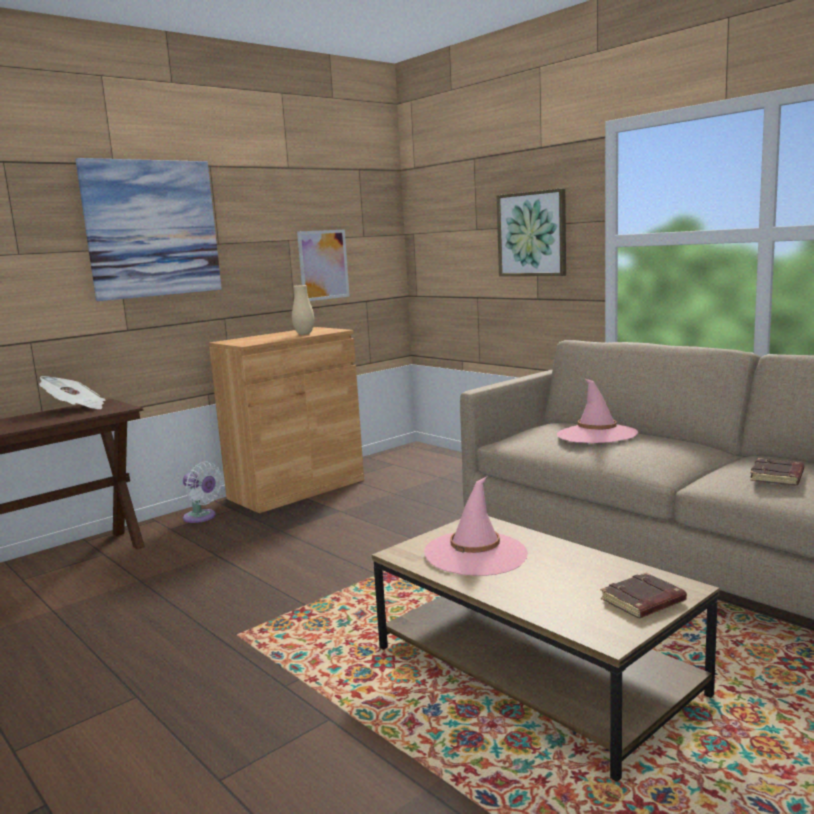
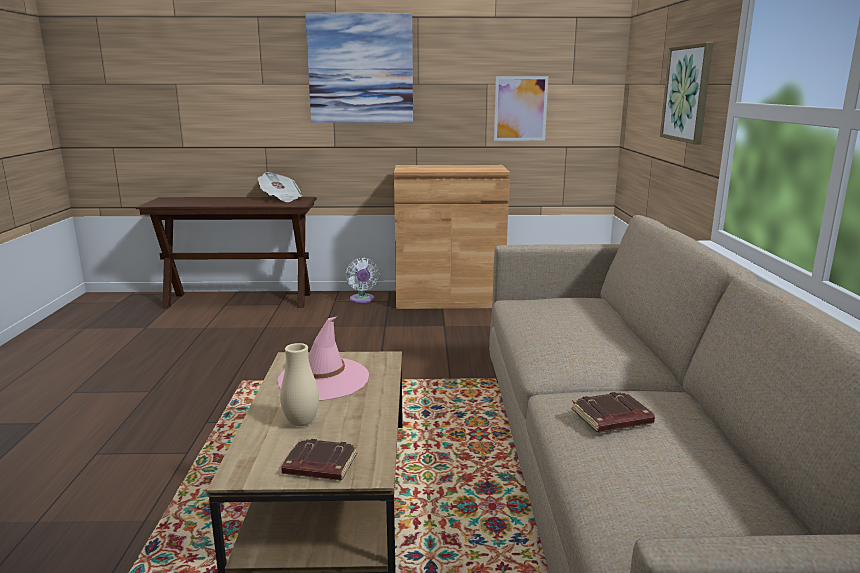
camera: 40 degrees right, 5 degrees up
beige vase [292,285,314,335] -> beige vase moved to [280,343,319,426]
pink hat [557,378,638,443] -> none

